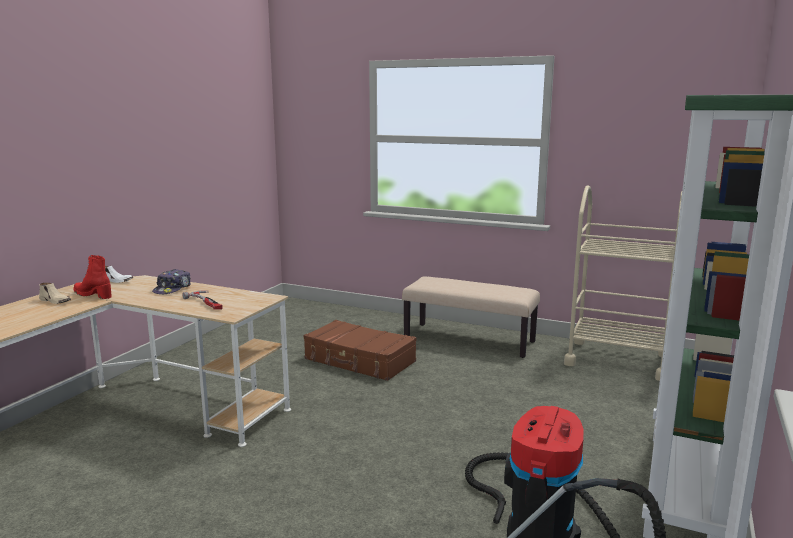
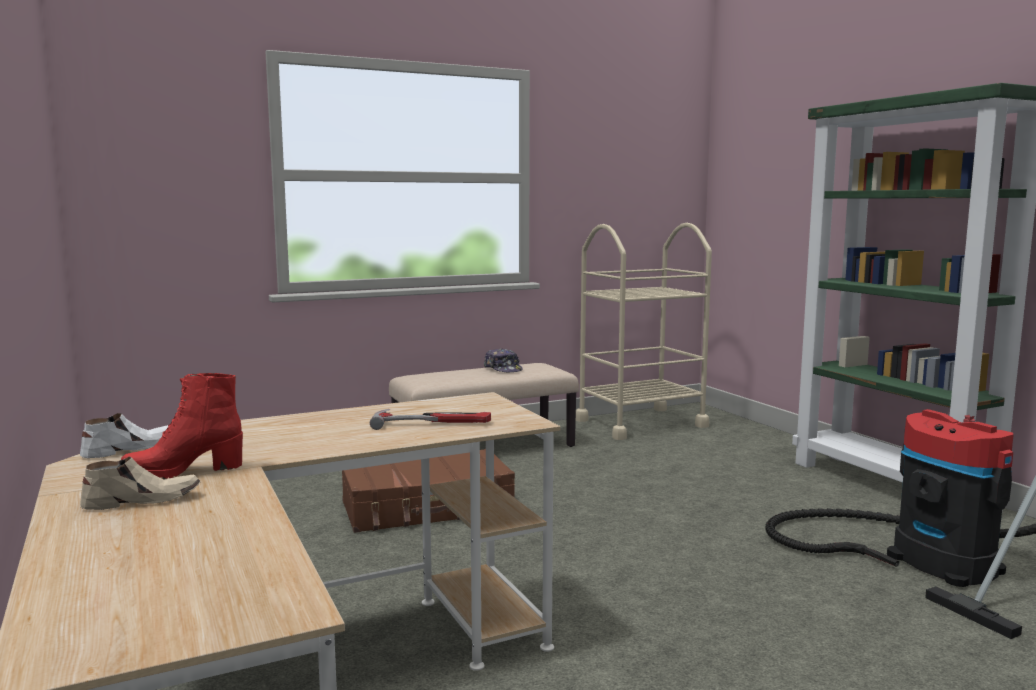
camera: 50 degrees left, 5 degrees down
cap [152,269,191,294] -> cap moved to [484,348,523,372]

